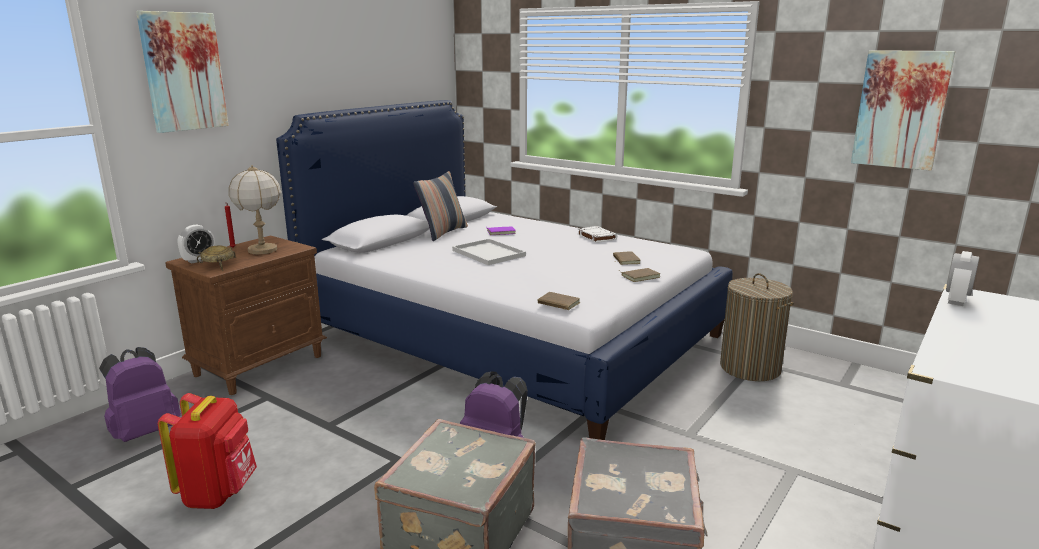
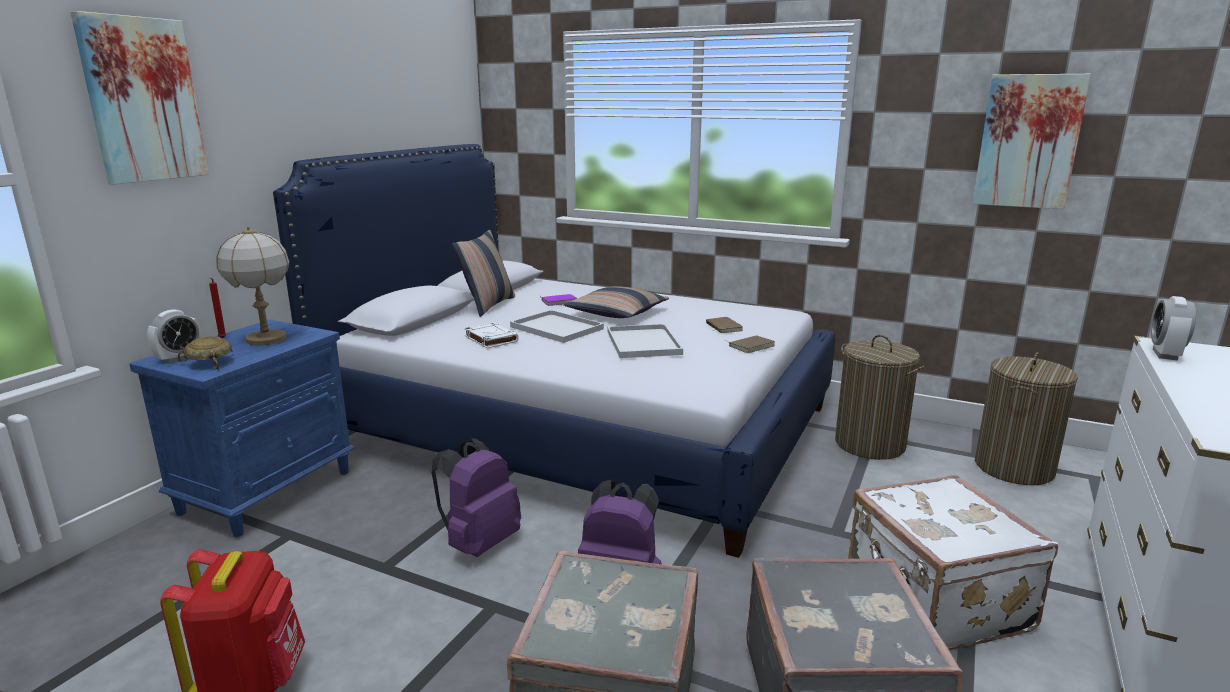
camera: 10 degrees left, 0 degrees up
purple backpack [99,347,181,442] -> purple backpack moved to [431,438,521,557]
brown nightstand [165,235,327,395] -> blue nightstand [130,320,356,537]
brown book [537,292,580,310] -> none
white book [577,226,617,243] -> white book moved to [464,322,519,348]
none -> pillow [563,286,669,318]
none -> white tray [607,324,683,358]
none -> white suitcase [848,475,1058,650]
none -> laundry basket [975,352,1078,485]

